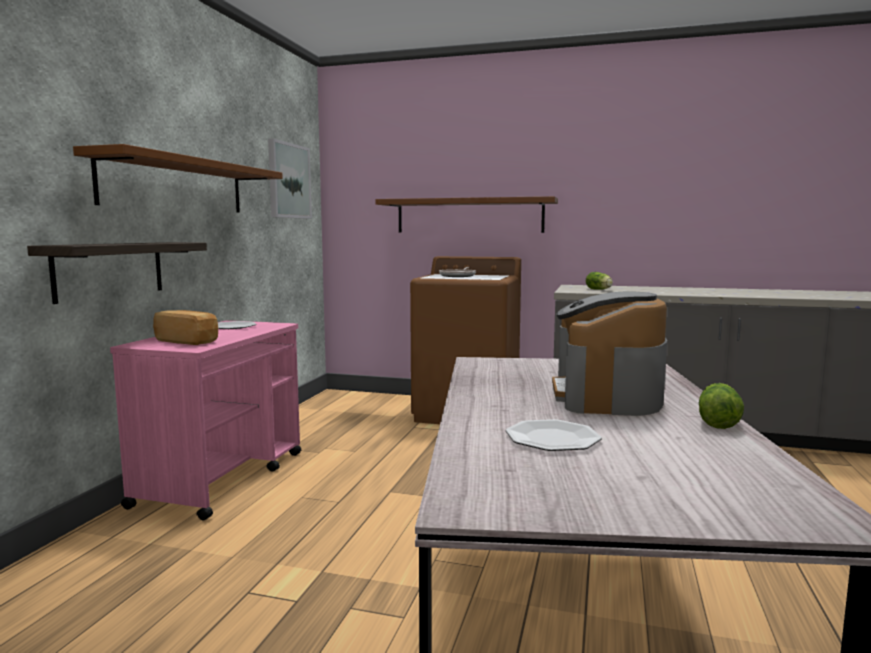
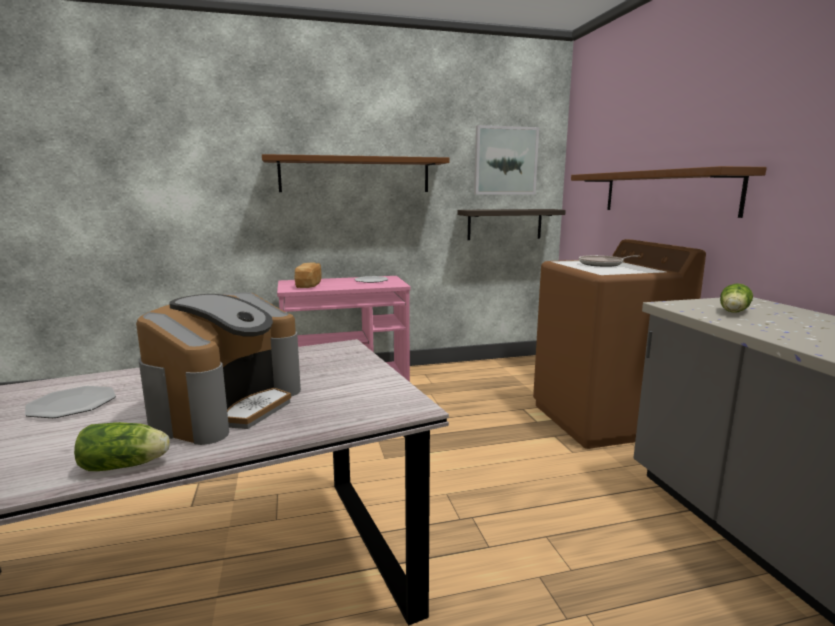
camera: 60 degrees right, 5 degrees up
shelf [27,242,207,304] -> shelf moved to [457,209,566,240]
coffee machine [552,291,667,416] -> coffee machine turned 135 degrees clockwise [136,292,301,445]

